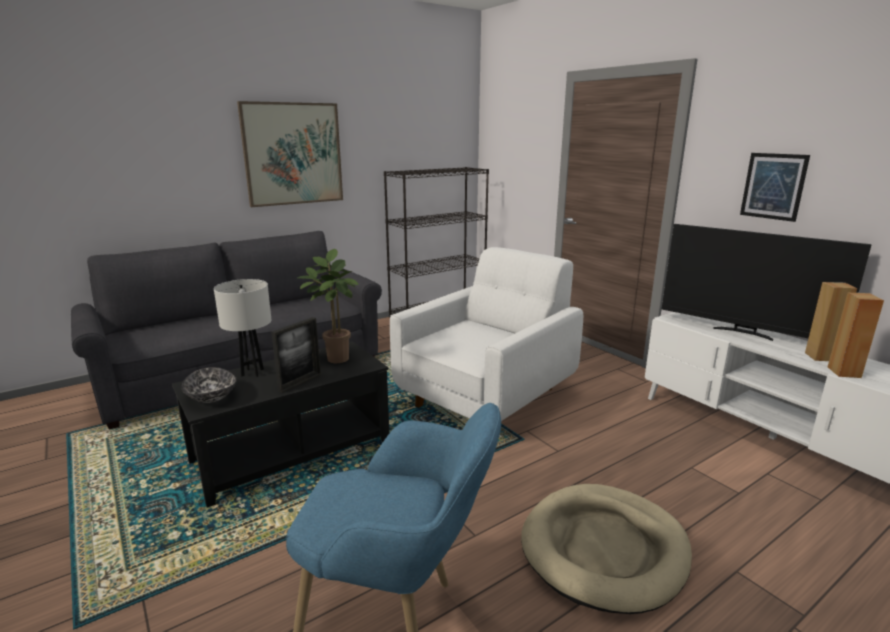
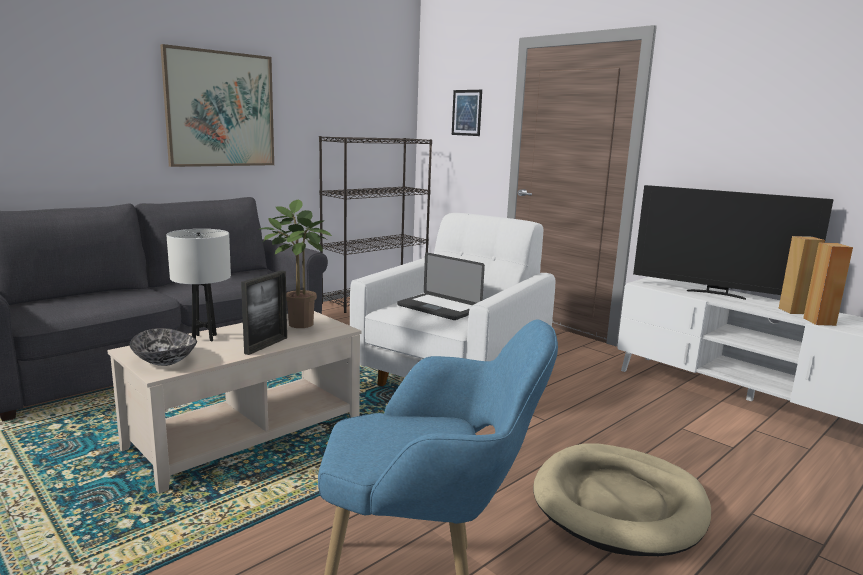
camera: 10 degrees left, 5 degrees down
black coffee table [172,341,389,508] -> beige coffee table [107,311,362,493]
picture [740,153,810,222] -> picture moved to [452,90,482,136]
none -> laptop [397,252,485,320]

